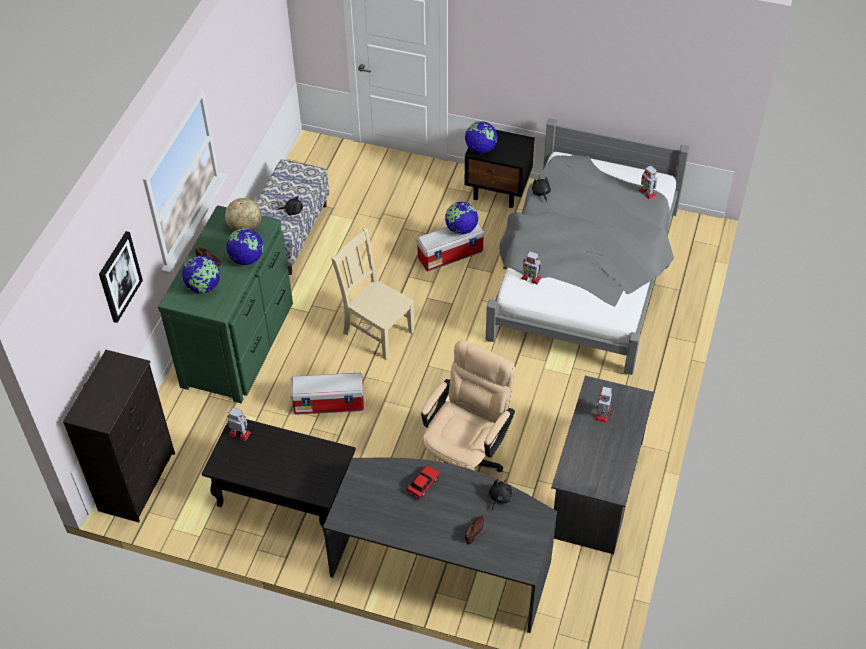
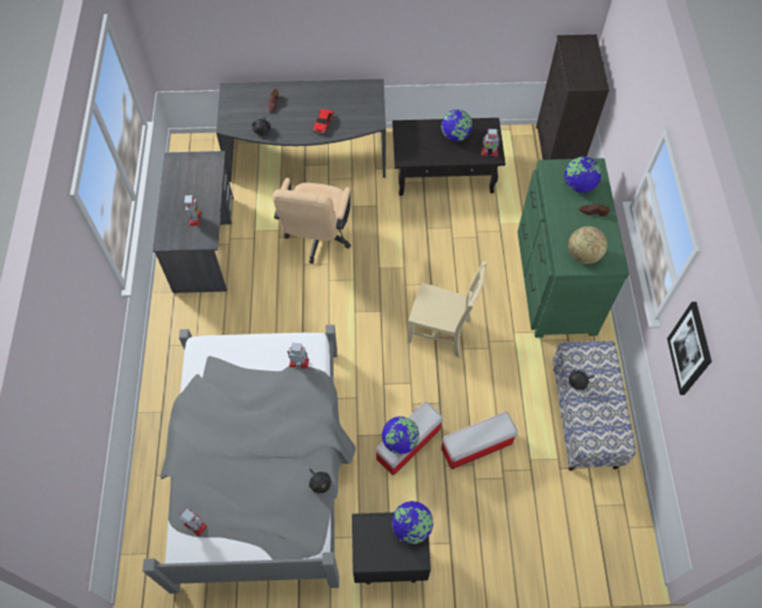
camera: 160 degrees right, 10 degrees up
picture [99,231,143,323] -> picture moved to [667,302,712,395]
globe [226,228,264,265] -> globe moved to [441,110,473,141]
storage box [291,373,364,415] -> storage box moved to [441,411,518,469]

